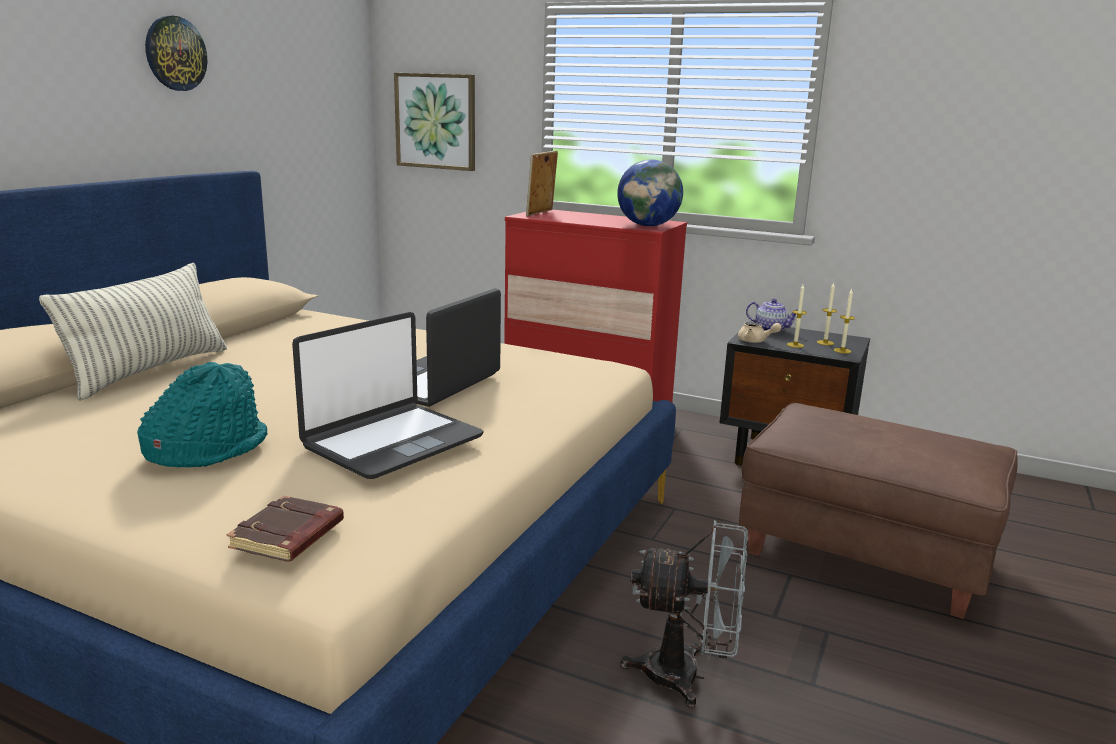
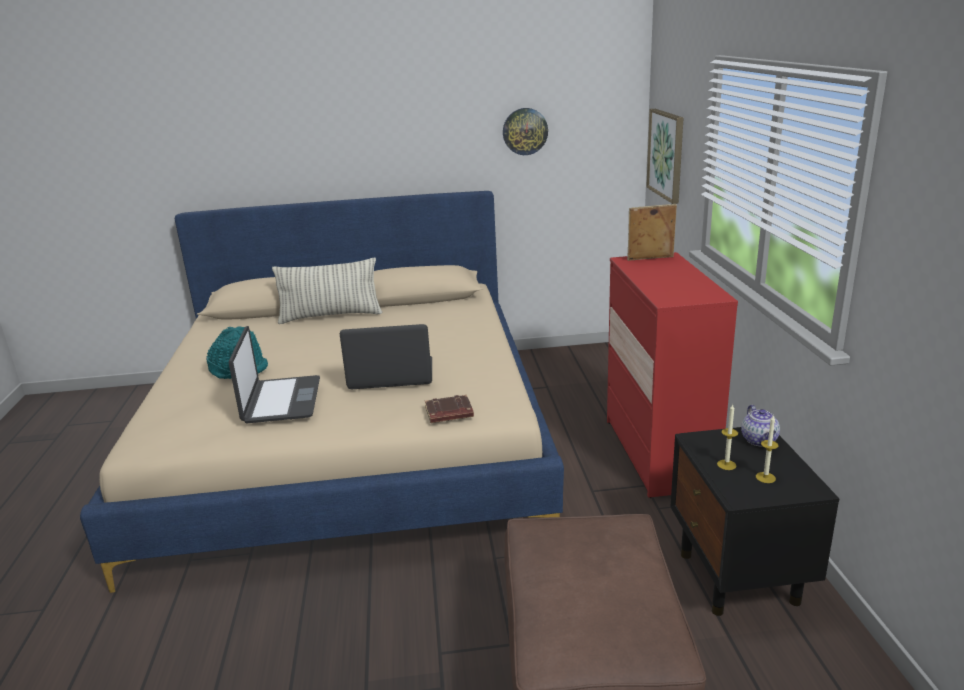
camera: 60 degrees right, 5 degrees up
wall clock [145,16,207,91] -> wall clock moved to [503,108,548,155]
brown book [227,495,344,562] -> brown book moved to [425,395,474,423]
laptop [292,312,484,479] -> laptop turned 105 degrees counterclockwise [229,326,320,423]
globe [617,159,683,226] -> none
grey fan [621,520,748,708] -> none
beige teapot [738,322,782,343] -> none
candle [834,289,855,354] -> none

